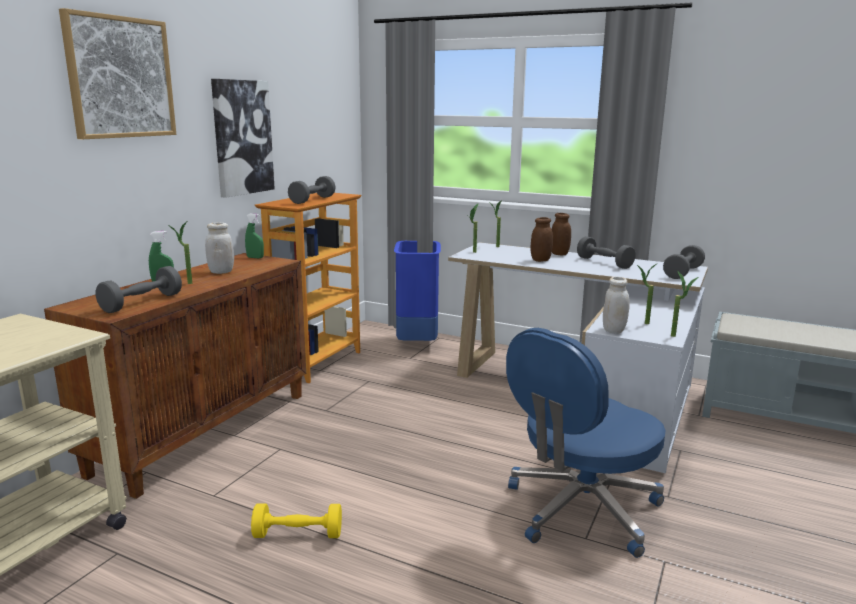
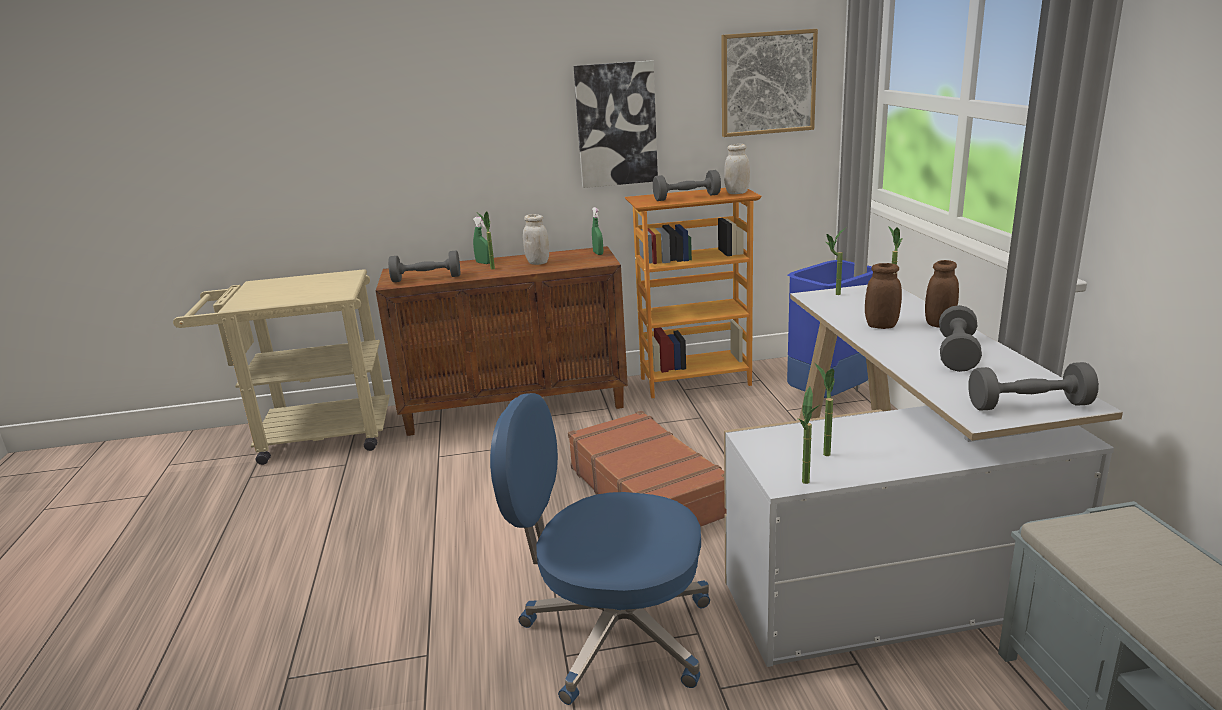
camera: 55 degrees right, 5 degrees up
picture [59,8,176,139] -> picture moved to [721,29,818,137]
yellow dumbbell [251,504,342,538] -> none
white jar [603,277,630,334] -> white jar moved to [724,144,750,194]
none -> brown suitcase [568,411,727,527]

